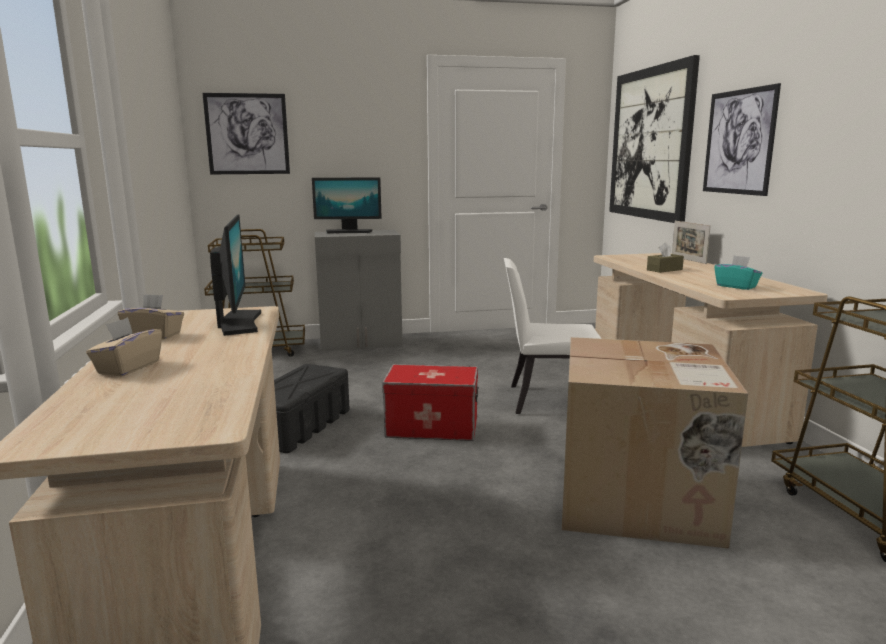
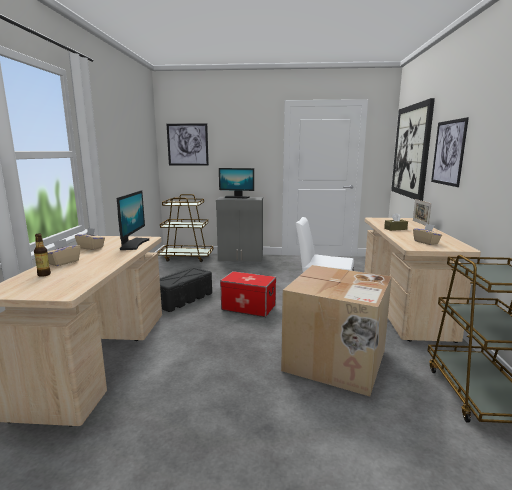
camera: 15 degrees right, 0 degrees up
turquoise tissue box [714,256,762,290] -> beige tissue box [413,223,442,245]
none -> bottle [34,233,51,277]

